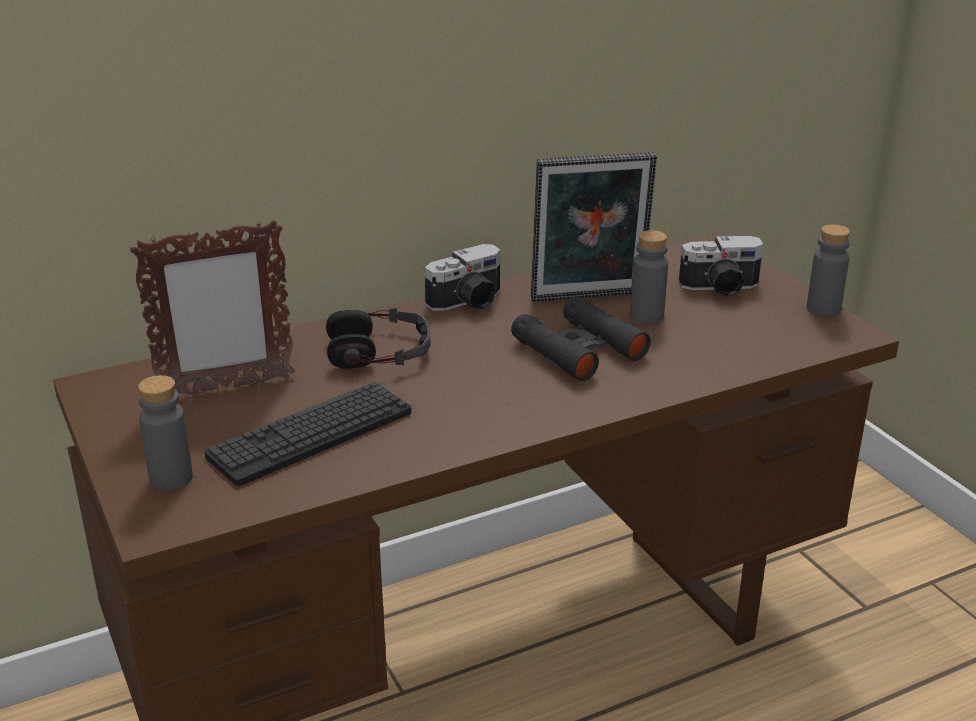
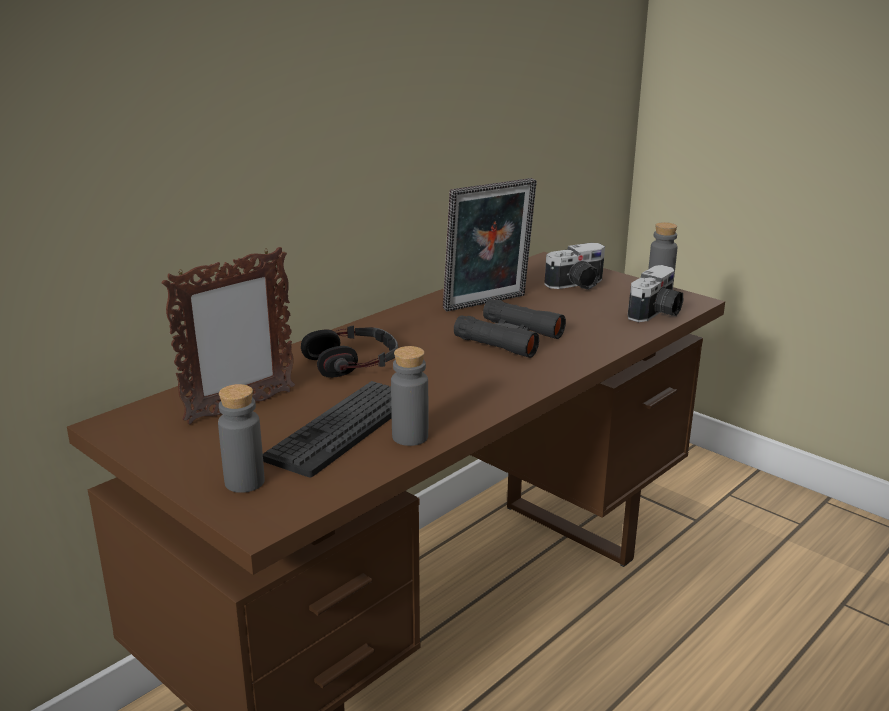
camera: 20 degrees left, 5 degrees down
camera [425,244,501,311] -> camera moved to [627,265,683,322]
grey bottle [630,230,668,324] -> grey bottle moved to [391,346,428,446]

